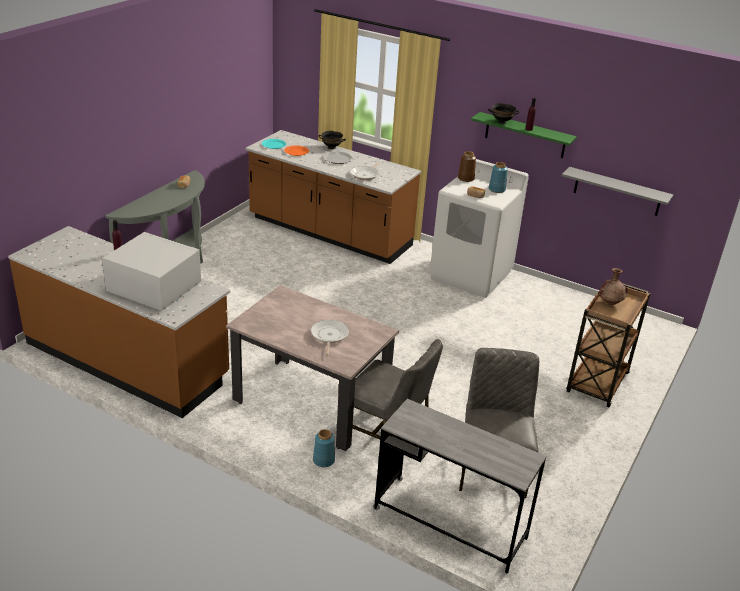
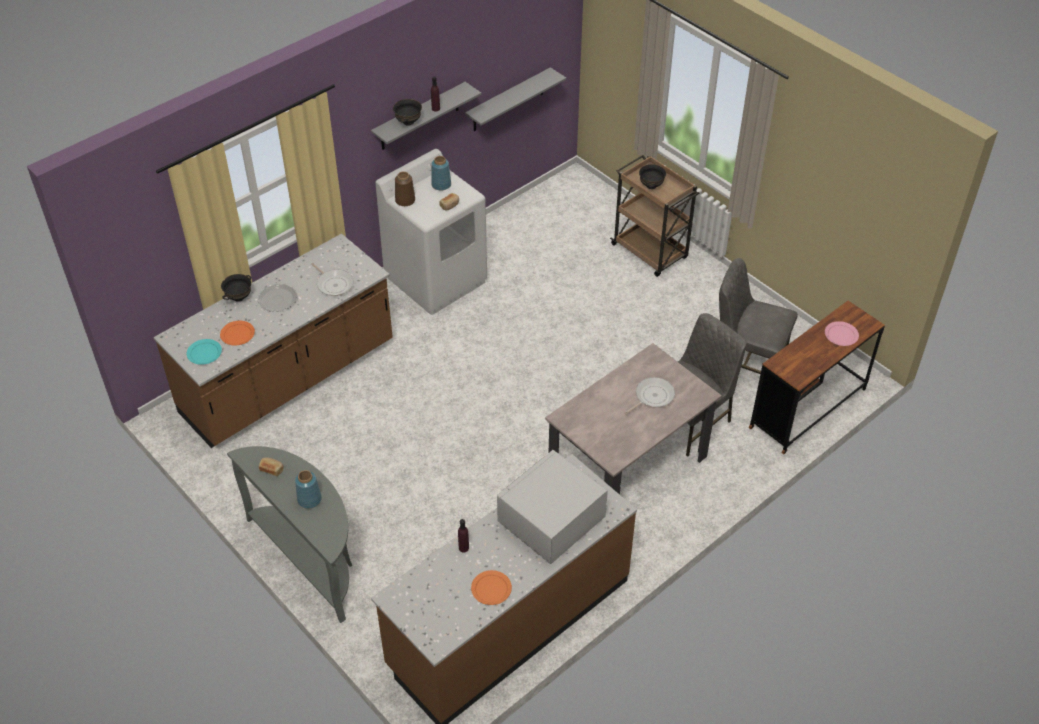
camera: 70 degrees left, 15 degrees up
frying pan [311,320,349,356] -> frying pan turned 120 degrees clockwise [625,377,675,414]
blue vase [313,429,335,467] -> blue vase moved to [295,470,322,509]
grey desk [373,399,546,574] -> brown desk [749,301,885,454]
green shelf [471,112,577,158] -> grey shelf [371,82,481,150]
brown vase [599,268,628,305] -> black bowl [639,164,666,189]
none -> orange plate [471,570,512,605]
none -> pink plate [825,321,859,346]

